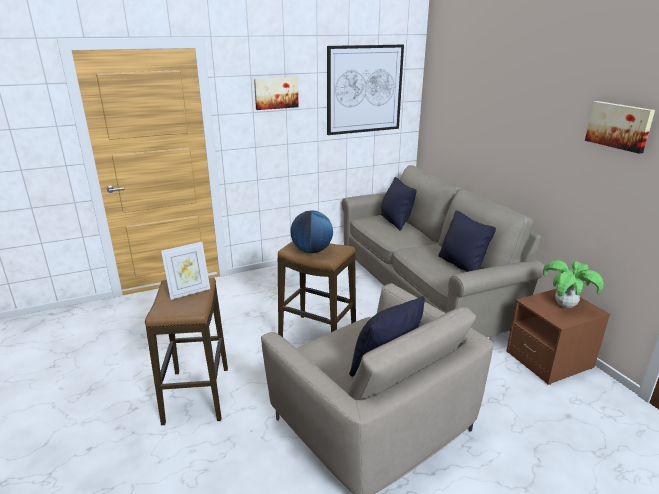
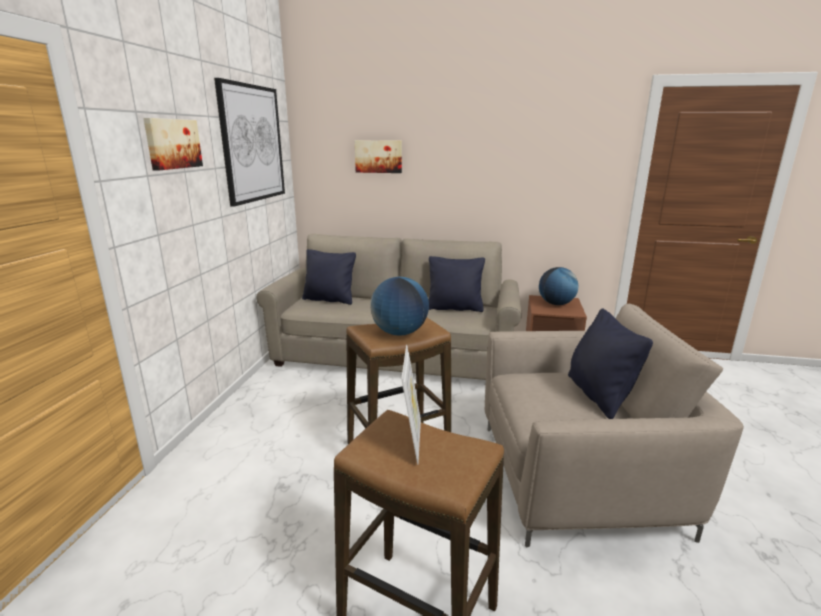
camera: 55 degrees left, 5 degrees down
potted plant [543,260,604,308] -> globe [539,267,578,305]
picture [585,101,655,154] -> picture moved to [355,140,402,173]

